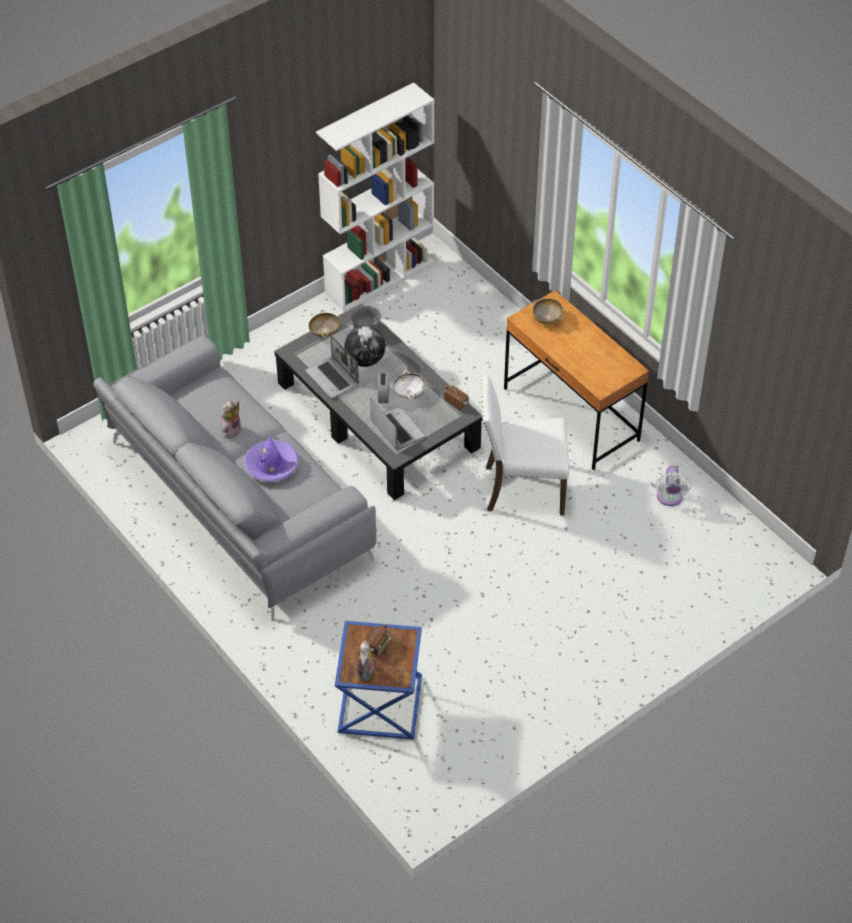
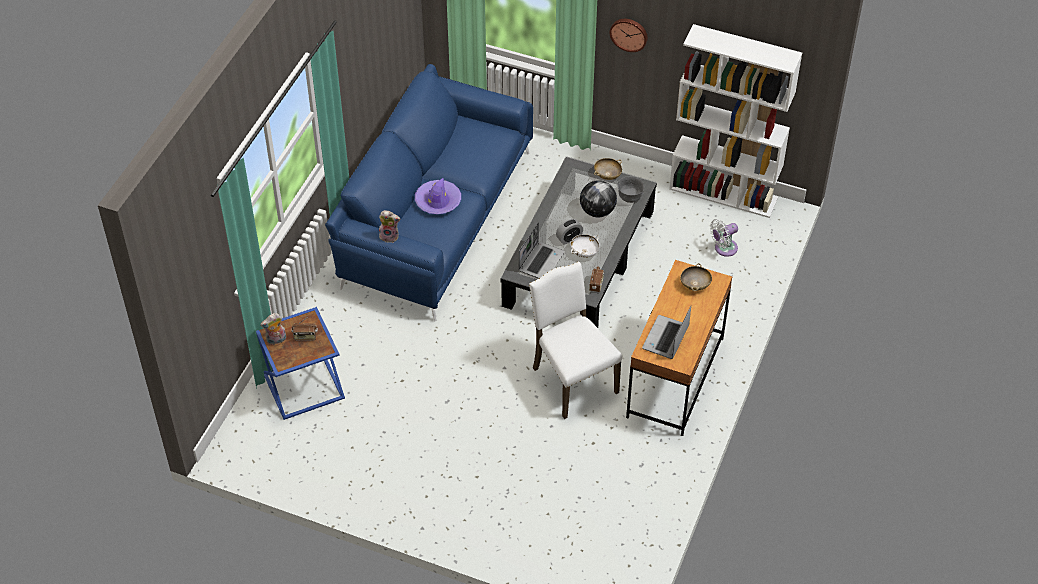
camera: 60 degrees right, 0 degrees up
grey sofa [93,334,377,620] -> blue sofa [325,64,533,322]
plush toy [221,400,241,439] -> plush toy moved to [379,210,401,243]
laptop [305,335,359,399] -> laptop moved to [642,306,691,359]
white fan [655,466,691,506] -> white fan moved to [710,219,738,257]
none -> wall clock [610,19,648,52]

